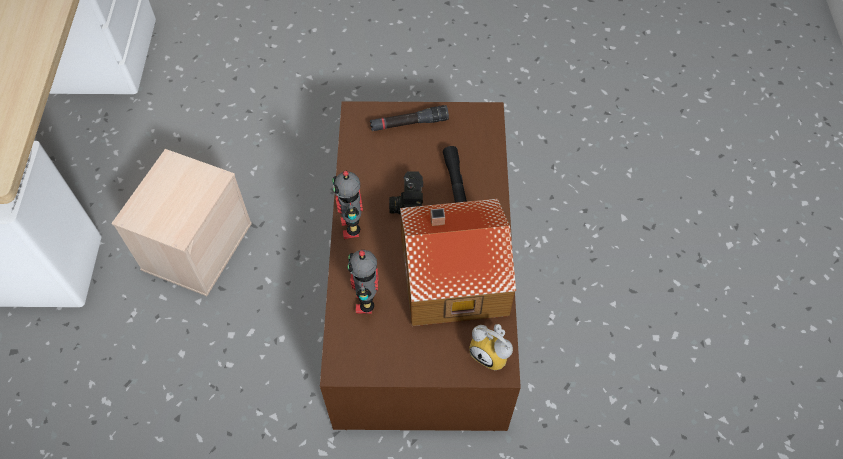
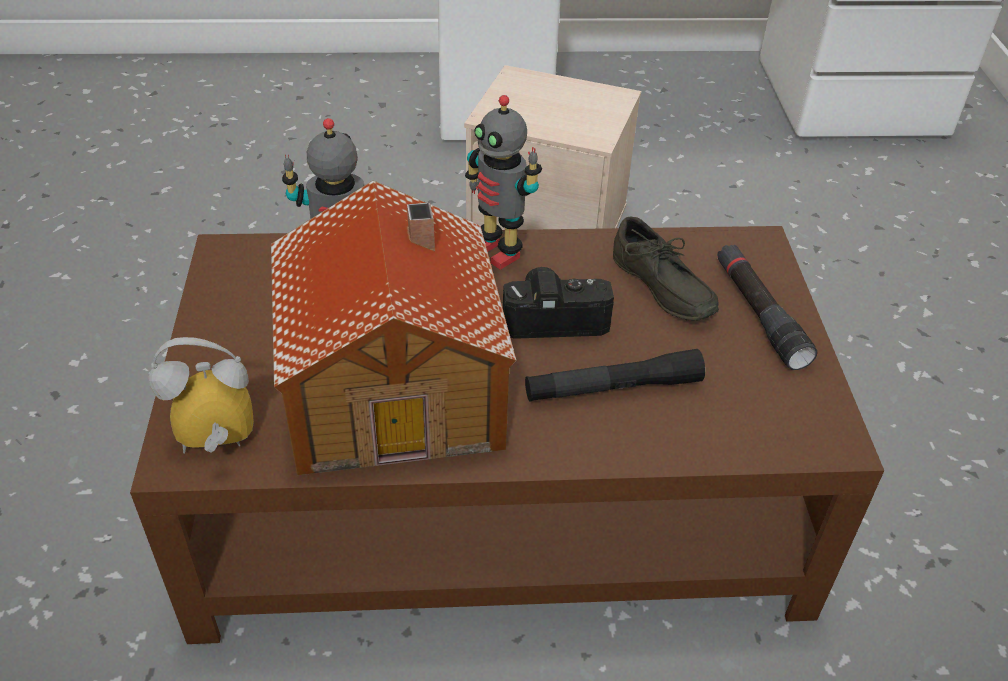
camera: 85 degrees right, 15 degrees down
toy robot [332,171,363,239] -> toy robot turned 120 degrees counterclockwise [465,95,542,270]
alarm clock [469,324,513,370] -> alarm clock turned 45 degrees clockwise [149,337,254,454]
none -> grey shoe [613,217,719,321]

